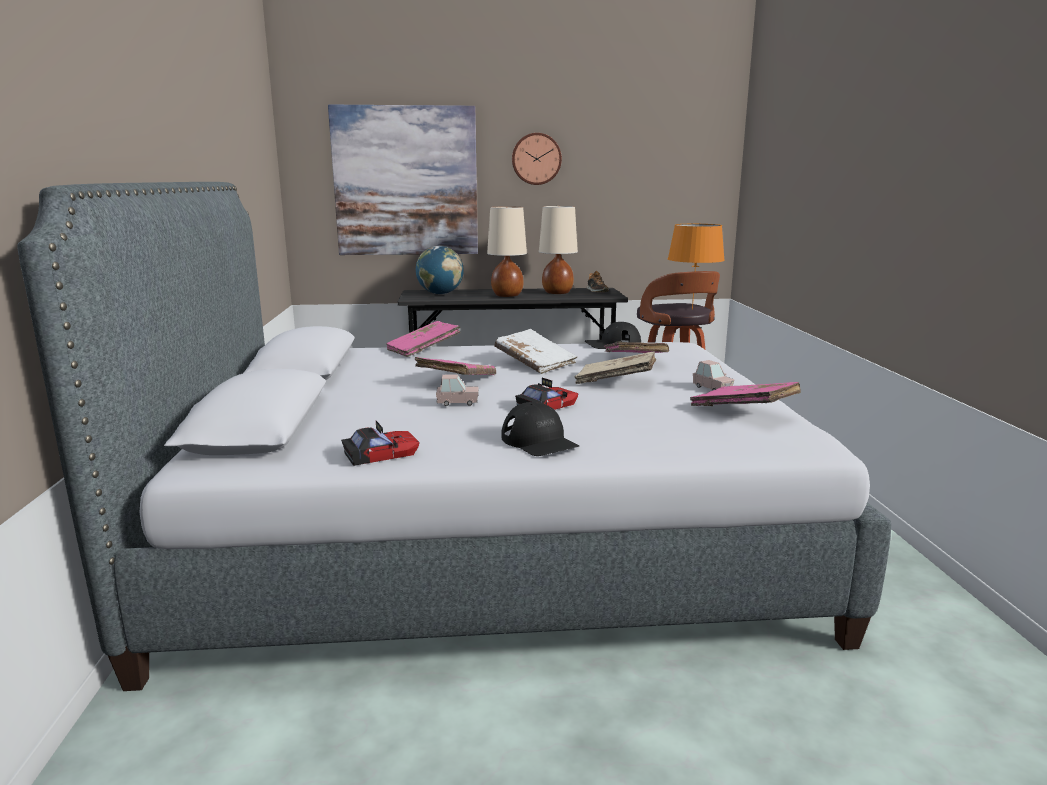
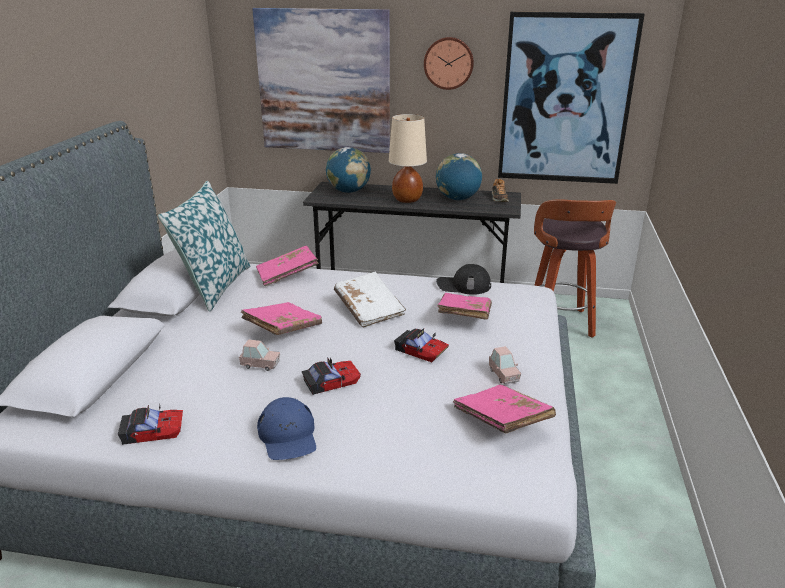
camera: 15 degrees right, 10 degrees up
black cap [501,402,579,456] -> blue cap [257,397,316,460]
beige table lamp [539,206,578,294] -> globe [436,153,482,200]
beige book [575,352,656,384] -> toy car [394,328,449,362]
orange table lamp [668,224,725,310] -> none
none -> pillow [158,181,250,311]
none -> picture [498,12,645,184]

